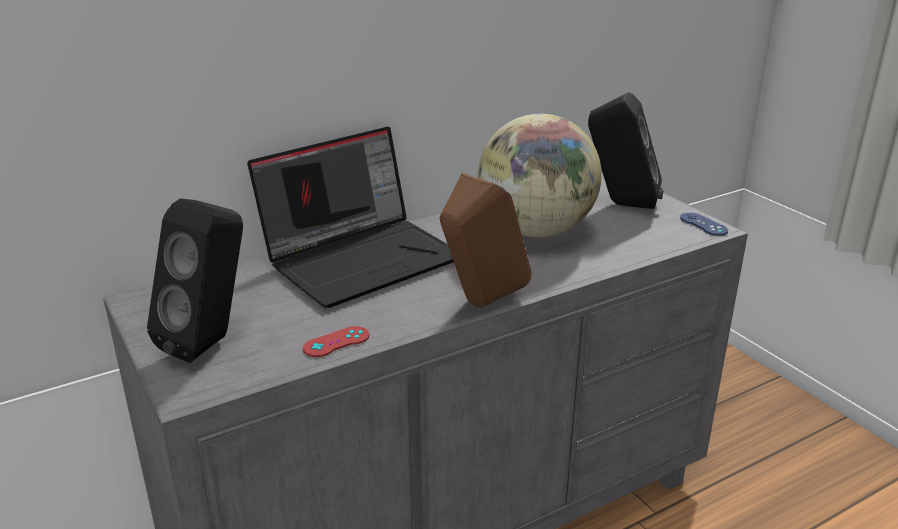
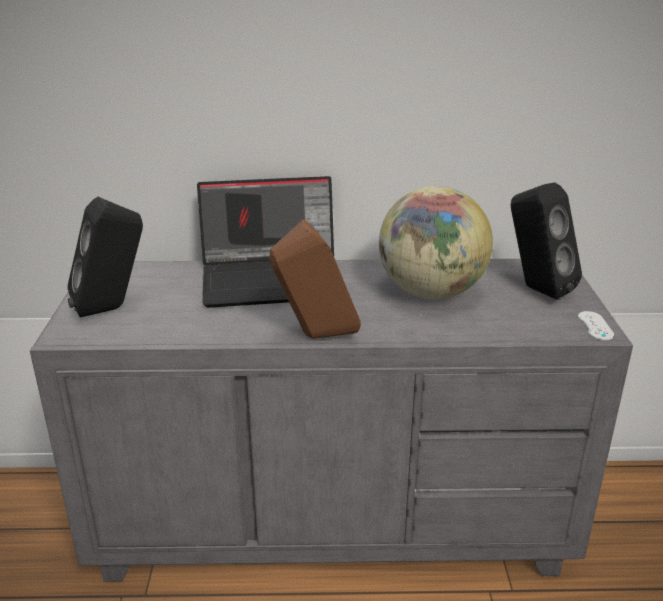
camera: 30 degrees right, 0 degrees up
red game controller [303,326,369,357] -> none
blue game controller [680,213,728,236] -> white game controller [578,311,614,340]

